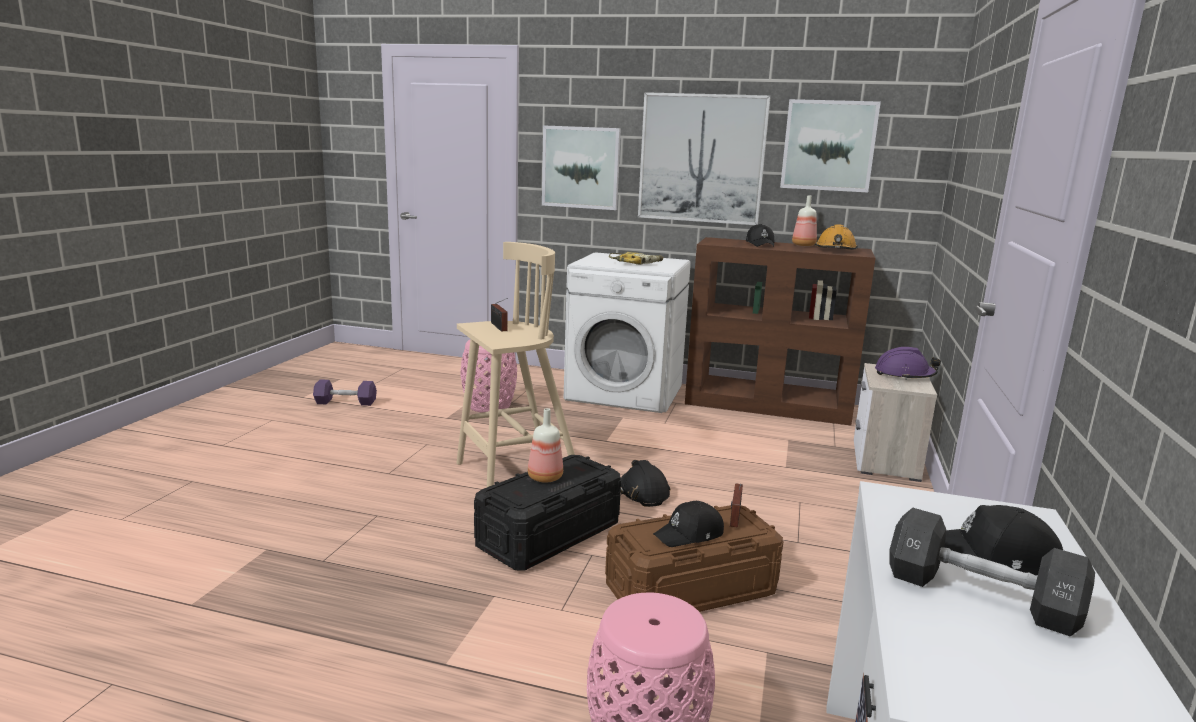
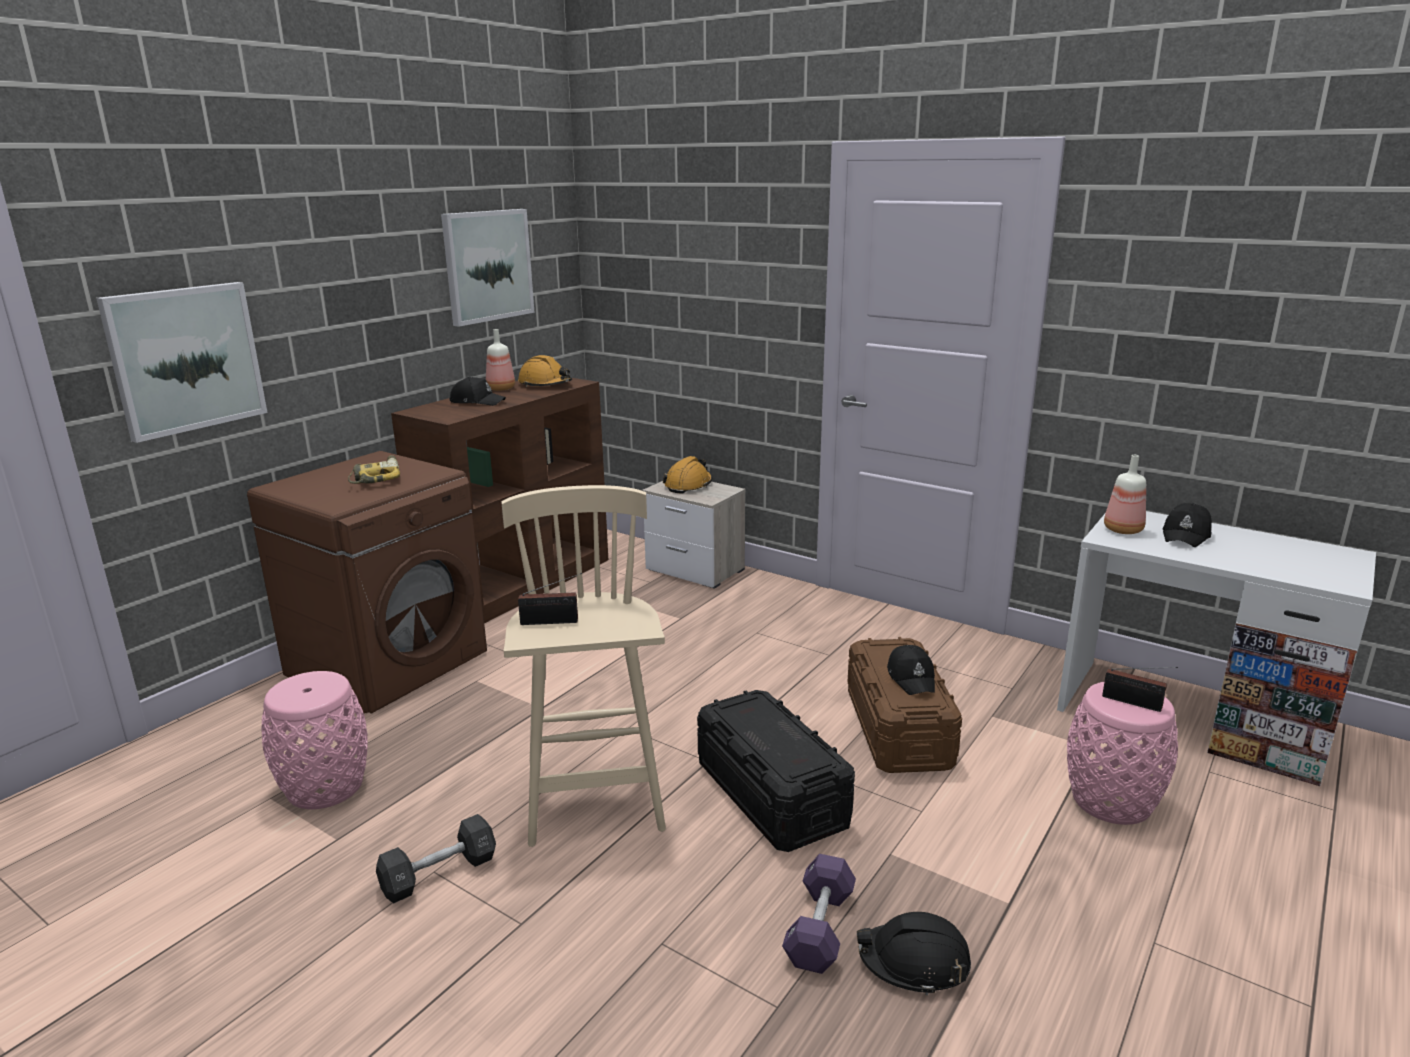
camera: 70 degrees left, 5 degrees up
purple dumbbell [313,380,377,406] -> purple dumbbell moved to [782,854,856,974]
bottle [528,408,563,483] -> bottle moved to [1104,455,1146,534]
white washing machine [564,252,691,413] -> brown washing machine [247,451,487,714]
black hard hat [620,460,670,507] -> black hard hat moved to [857,912,971,995]
picture [638,92,771,225] -> none
radio [730,483,743,528] -> radio moved to [1102,667,1178,712]
purple hard hat [875,347,941,380] -> orange hard hat [663,456,713,494]
black dumbbell [889,508,1095,637] -> black dumbbell moved to [376,814,496,903]

